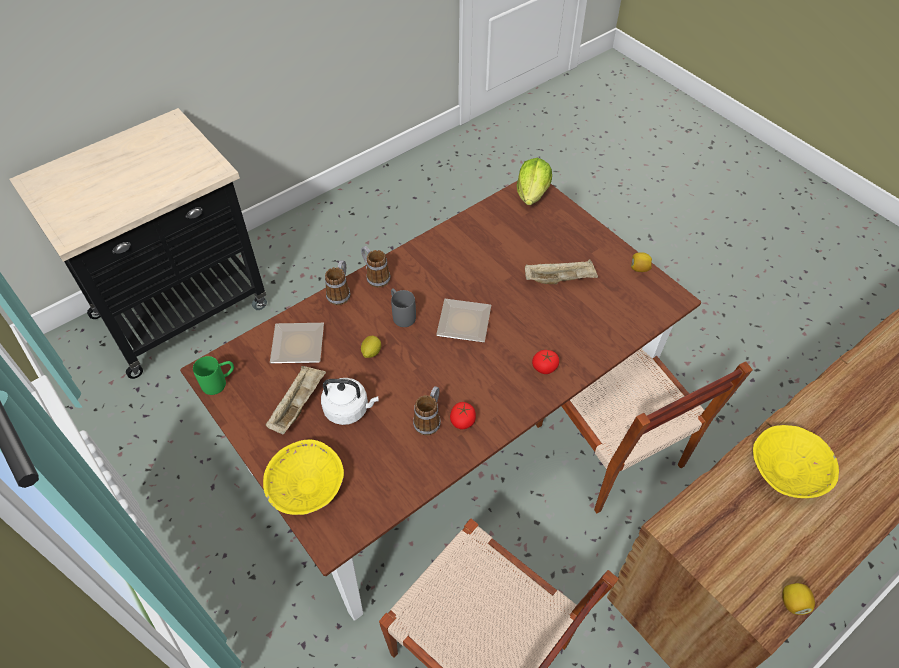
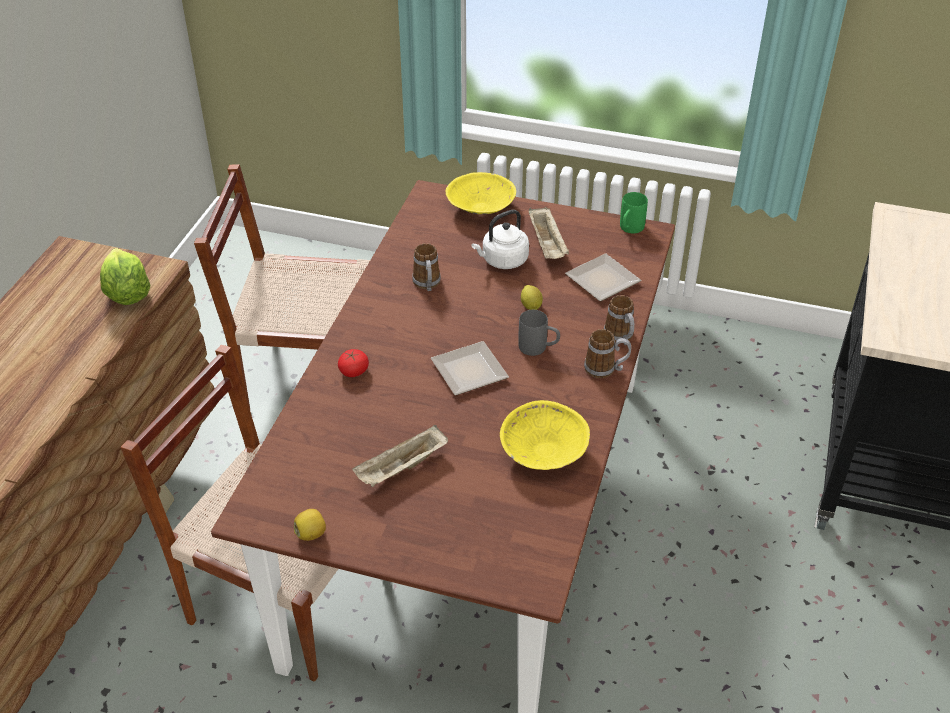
camera: 145 degrees right, 10 degrees down
tomato [450,402,476,429] -> none
lettuce [517,158,552,205] -> lettuce moved to [100,248,150,305]
yellow bowl [753,425,839,498] -> yellow bowl moved to [500,400,590,470]
lemon [782,583,815,615] -> none

